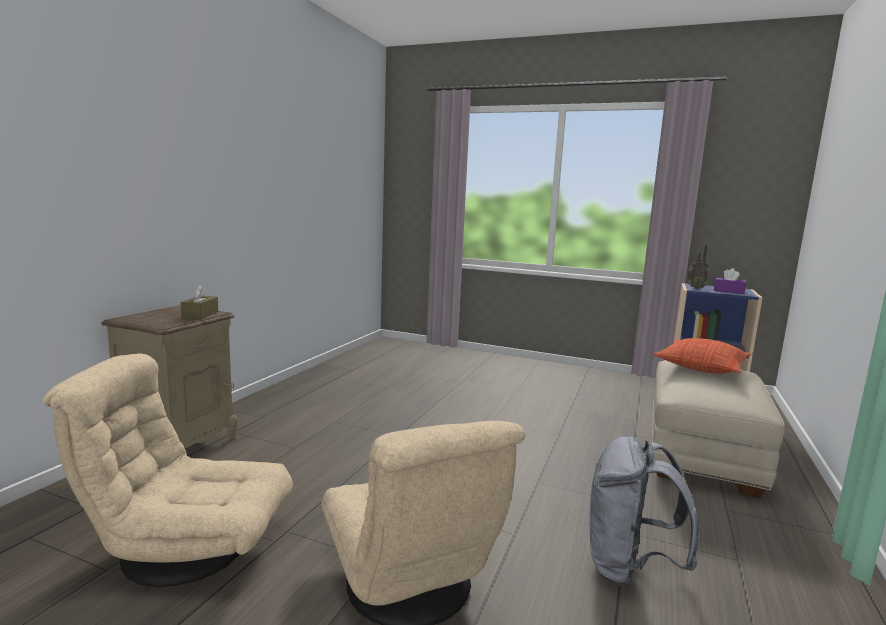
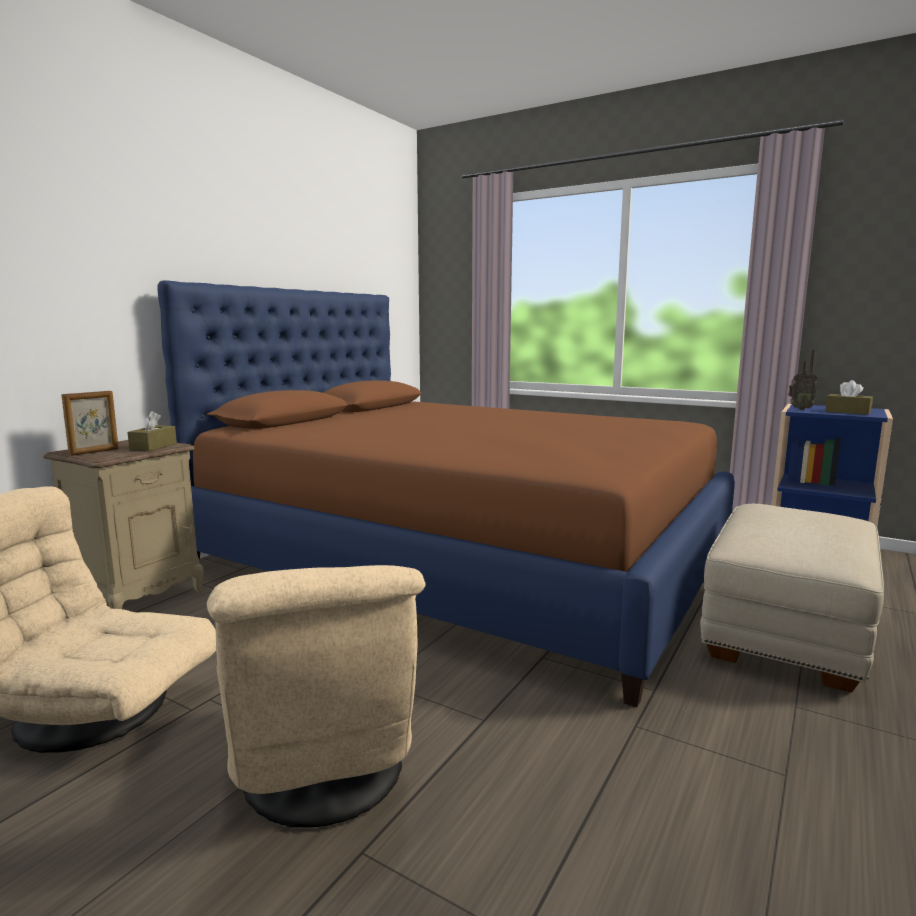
camera: 10 degrees right, 0 degrees up
grey backpack [589,436,700,586] -> none
orange pillow [654,338,751,374] -> none
purple tissue box [714,268,746,294] -> brown tissue box [825,380,873,415]
none -> picture frame [61,391,119,456]
none -> brown bed [157,280,735,707]

